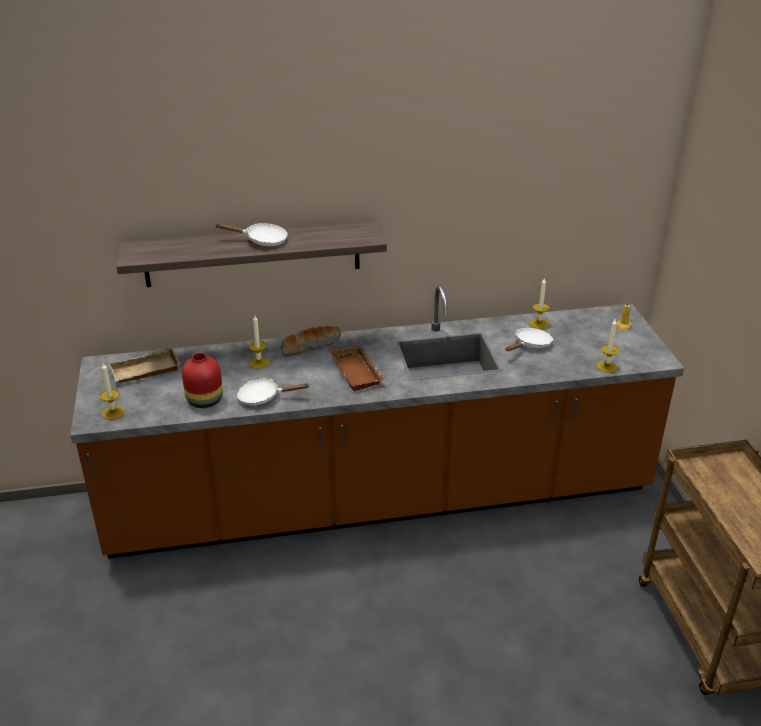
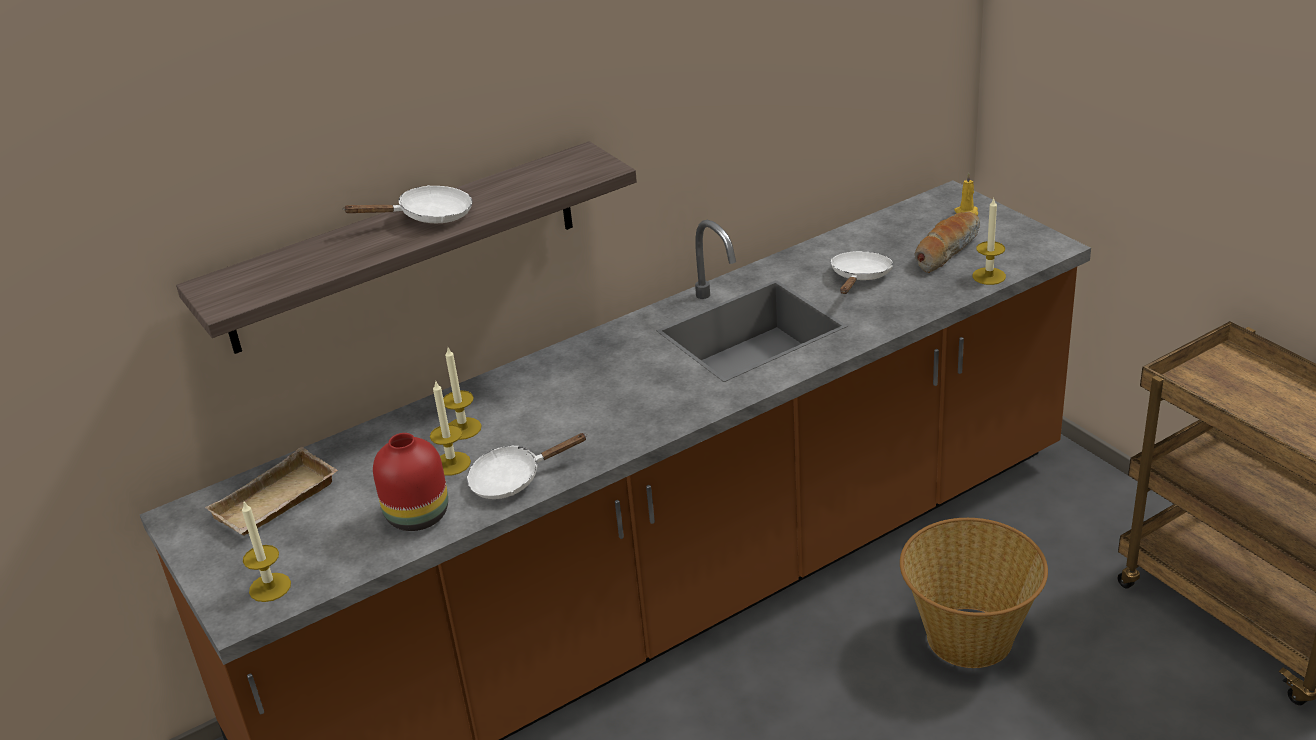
camera: 20 degrees left, 0 degrees up
bread [281,326,341,357] -> bread moved to [914,211,980,273]
brown tray [330,345,385,392] -> none
candle [529,277,550,329] -> candle moved to [430,380,471,476]
none -> basket [900,518,1048,668]

